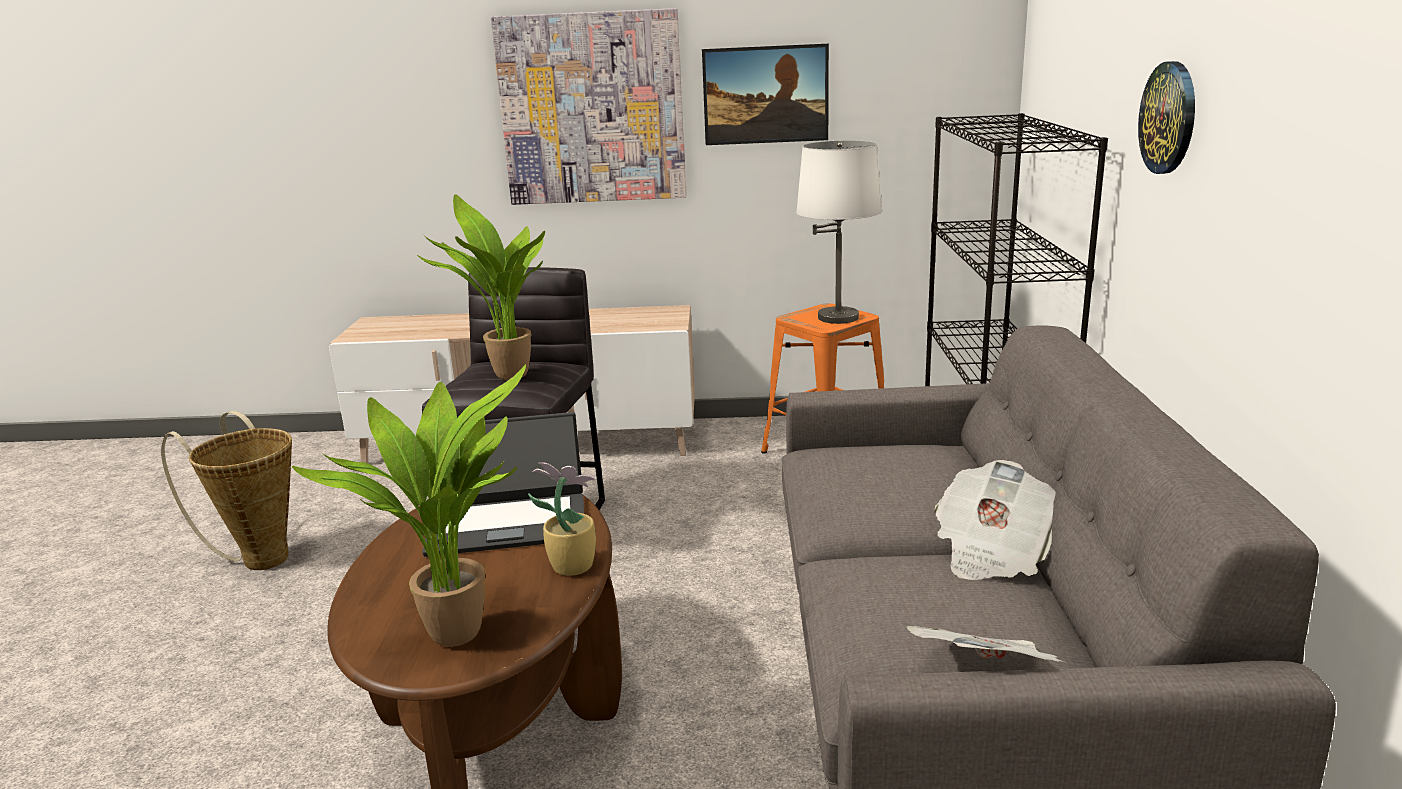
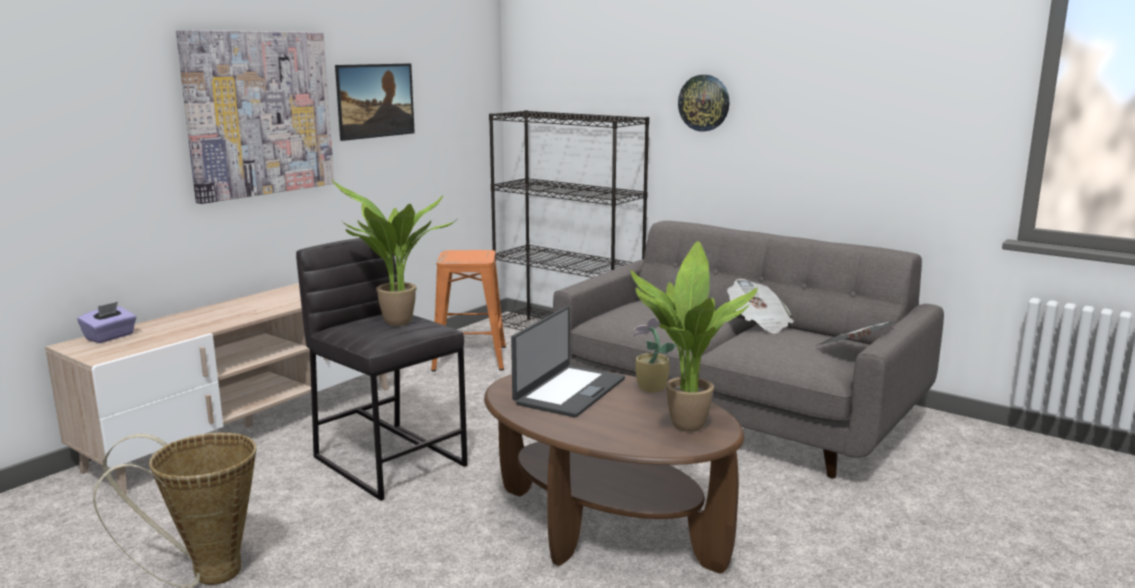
camera: 55 degrees left, 5 degrees down
white table lamp [796,140,882,324] -> none
none -> purple tissue box [77,302,137,343]

